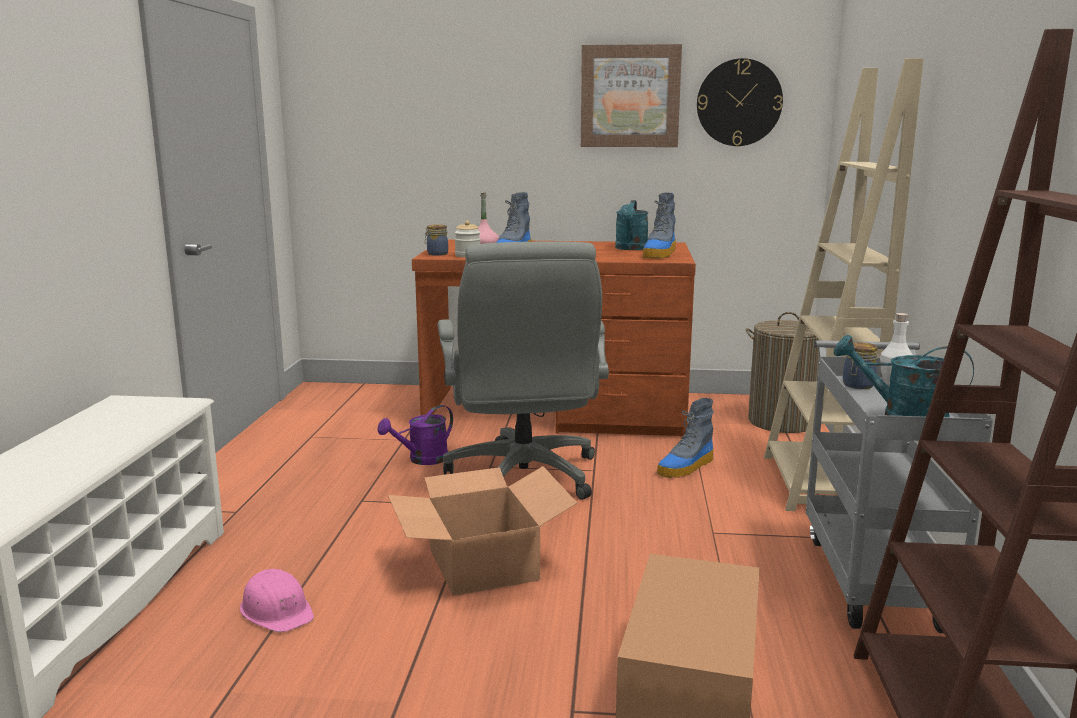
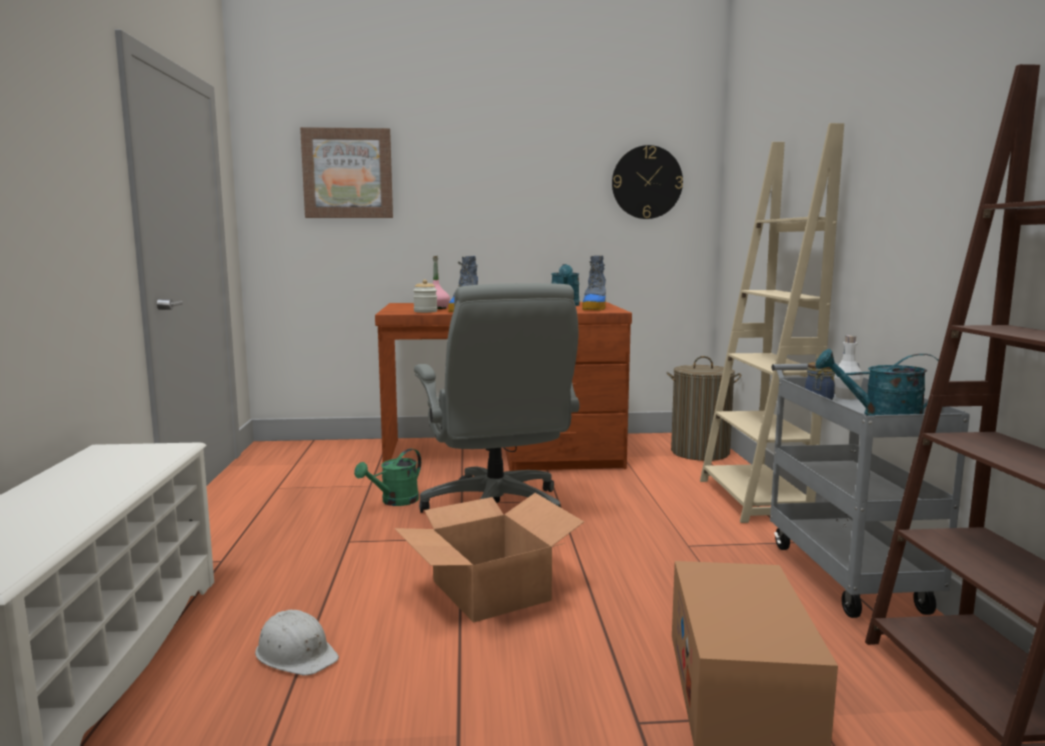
camera: 10 degrees left, 5 degrees down
pink hard hat [240,569,314,632] -> white hard hat [255,610,339,676]
purple watering can [378,405,453,465] -> green watering can [354,449,421,506]
jar [425,224,448,256] -> none
picture [581,44,682,147] -> picture moved to [300,127,393,218]
boot [657,398,714,478] -> none

